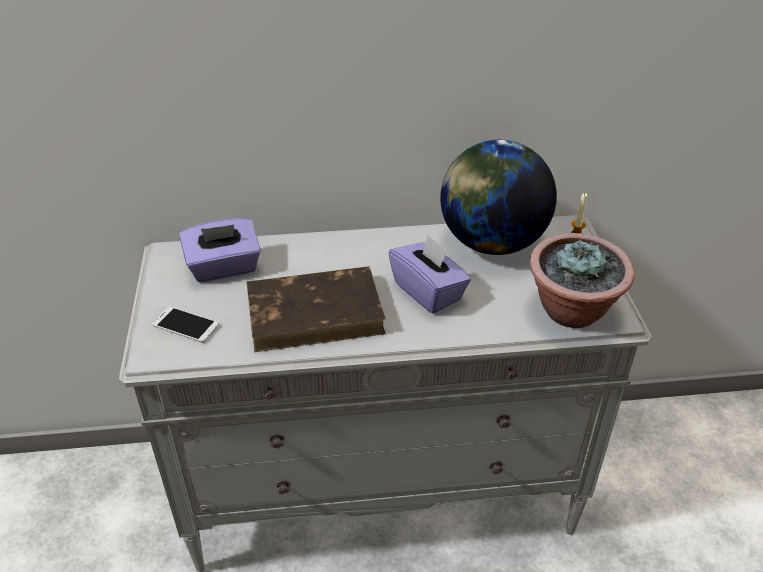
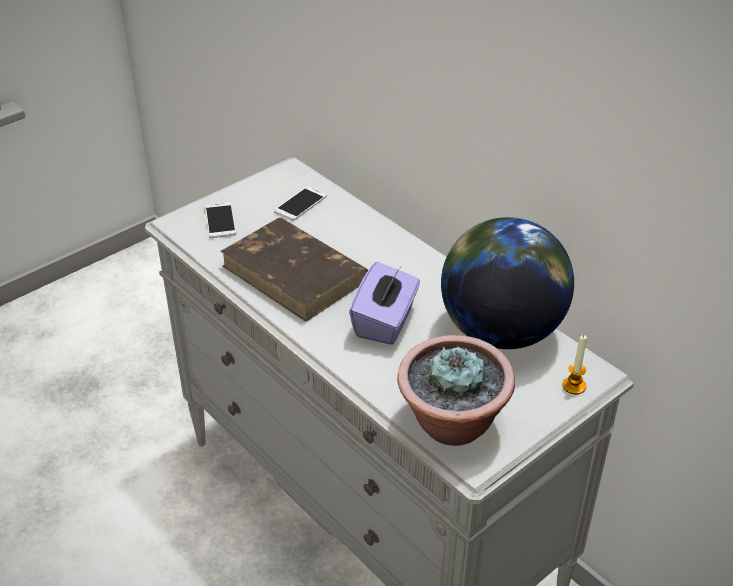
camera: 55 degrees right, 0 degrees up
purple tissue box [179,218,261,282] -> phone [274,187,327,221]

